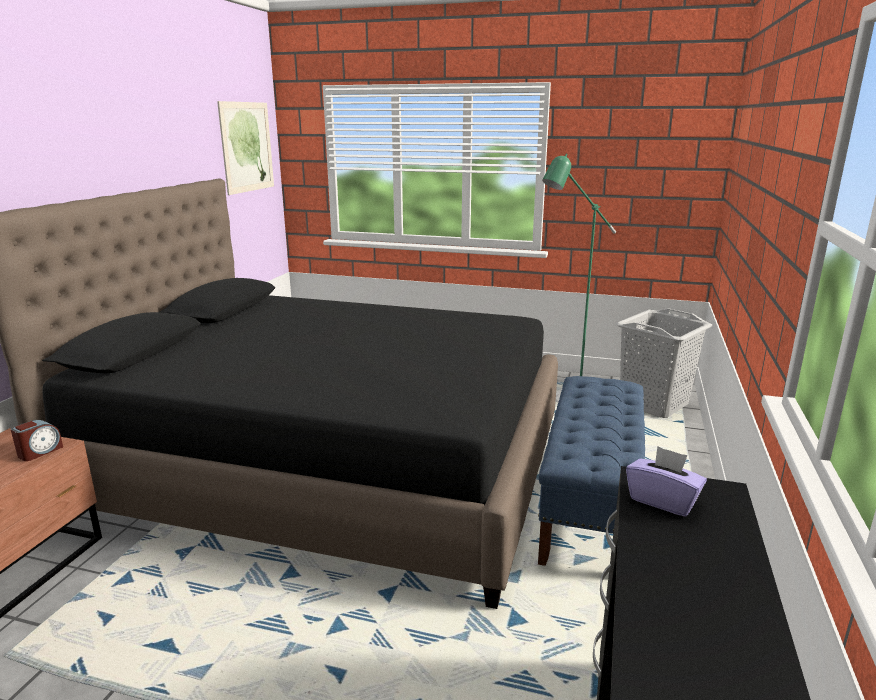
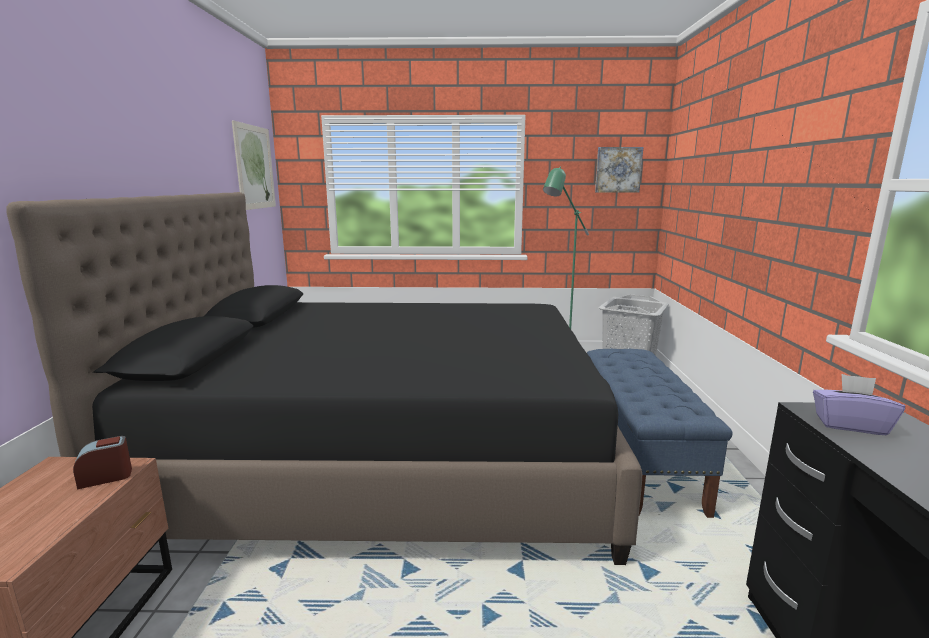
camera: 15 degrees left, 5 degrees down
alarm clock [11,420,63,461] -> alarm clock turned 135 degrees counterclockwise [73,436,132,489]
none -> picture [595,147,643,193]

